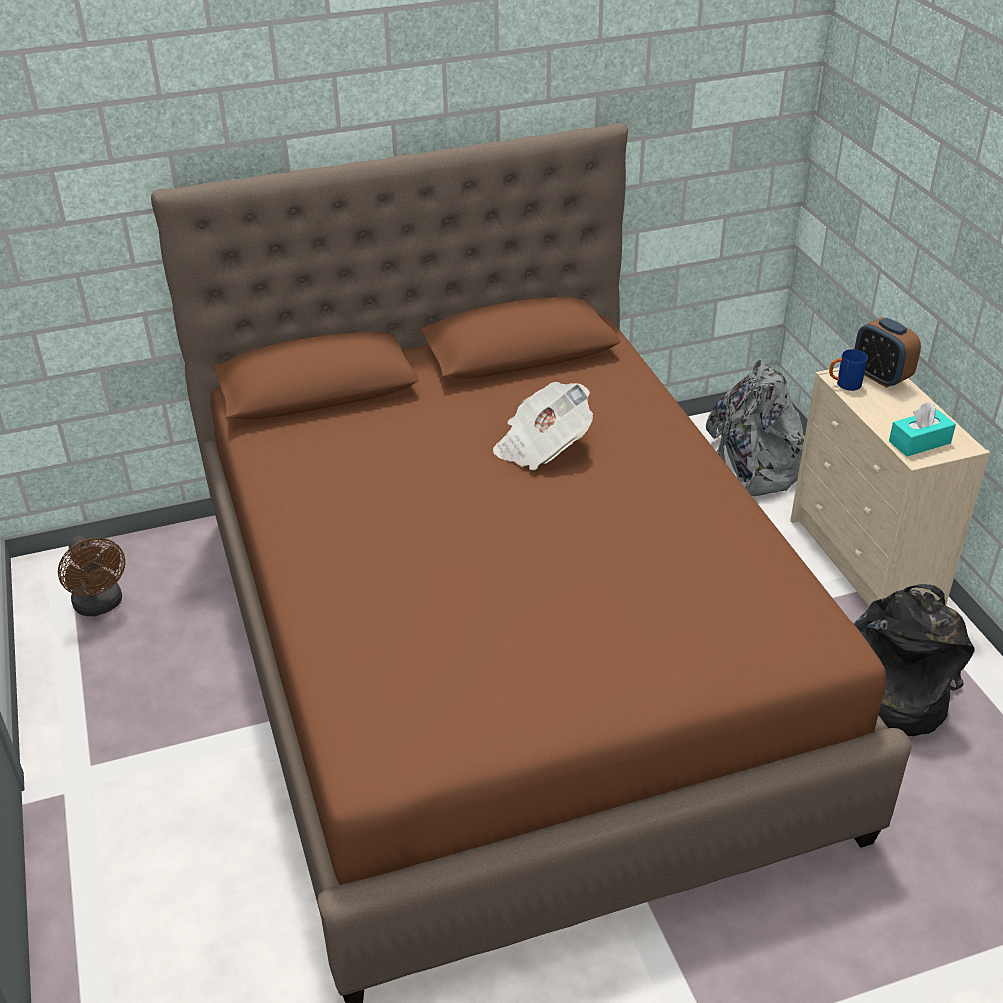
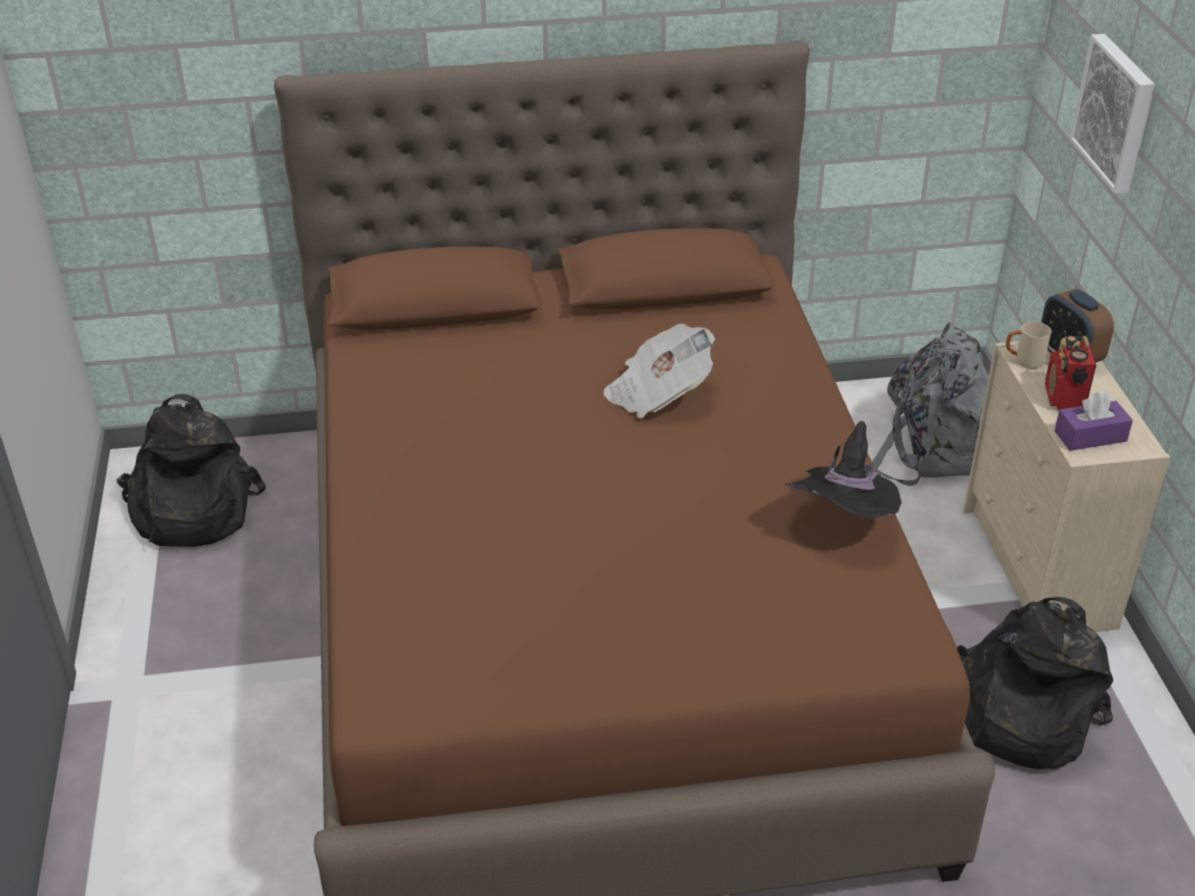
camera: 10 degrees right, 0 degrees up
brown fan [58,535,125,616] -> black backpack [116,394,266,547]
blue mug [829,349,868,391] -> beige mug [1006,322,1051,369]
turquoise tissue box [889,402,956,457] -> purple tissue box [1054,391,1133,451]
none -> black hat [785,421,901,518]
none -> radio [1045,335,1096,410]
none -> picture [1069,34,1154,194]

